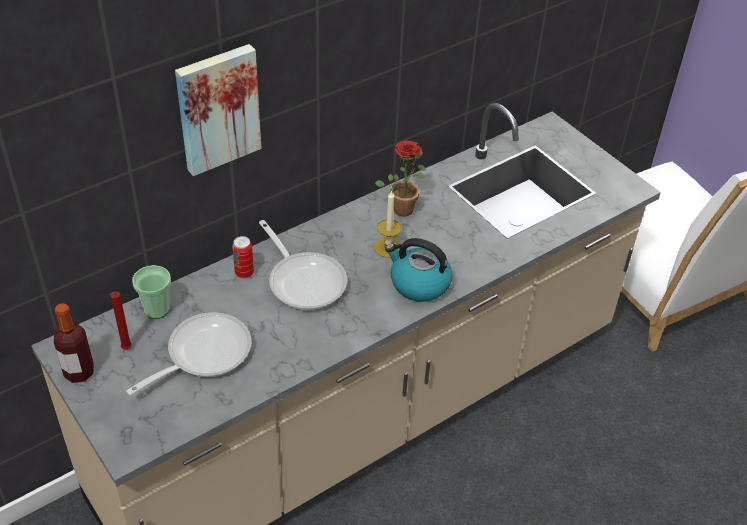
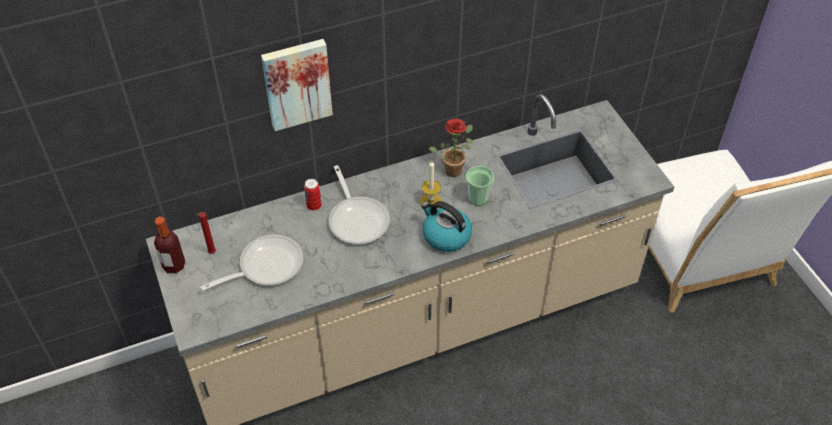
camera: 15 degrees right, 5 degrees up
cup [132,265,171,319] -> cup moved to [466,166,494,206]

